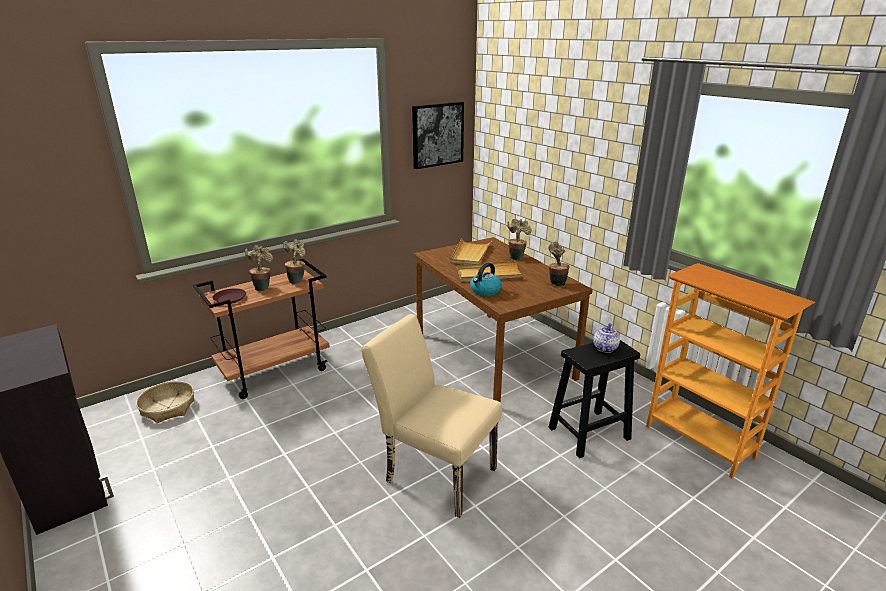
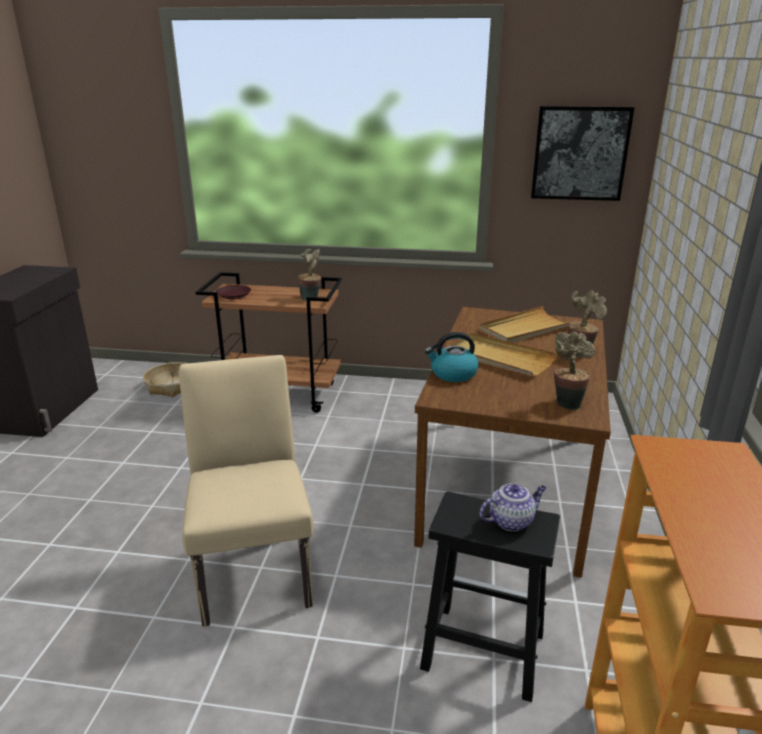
camera: 45 degrees right, 0 degrees up
potted plant [245,245,273,291] -> none

